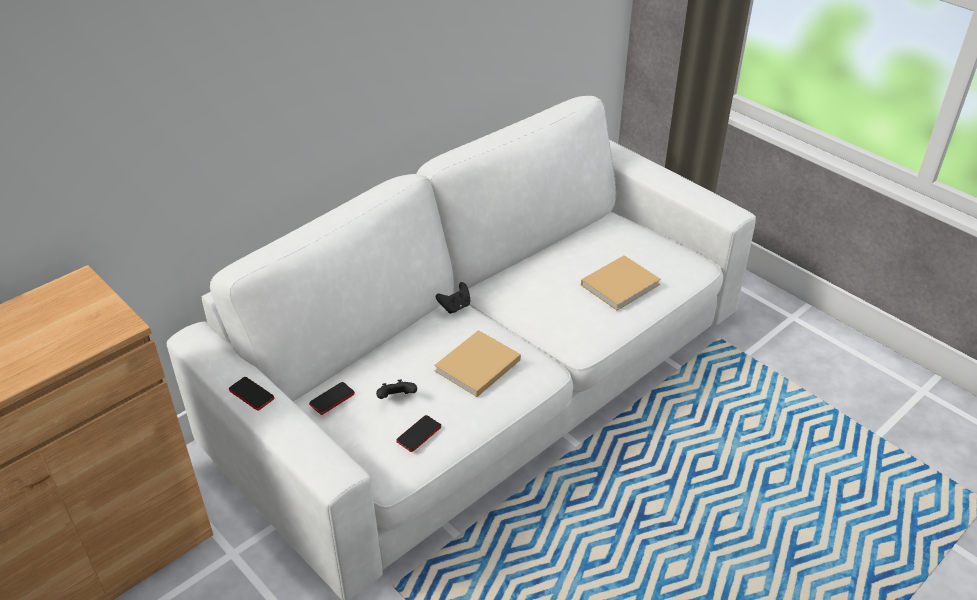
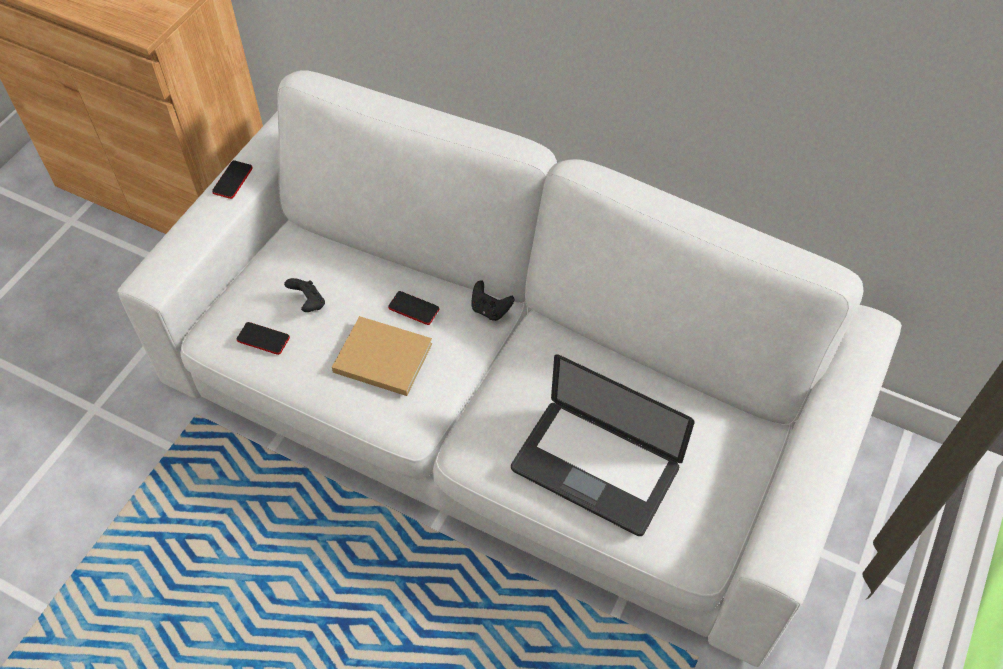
camera: 70 degrees right, 15 degrees up
phone [309,382,355,415] -> phone moved to [388,291,439,325]
beige book [581,255,661,311] -> laptop [511,354,695,536]

